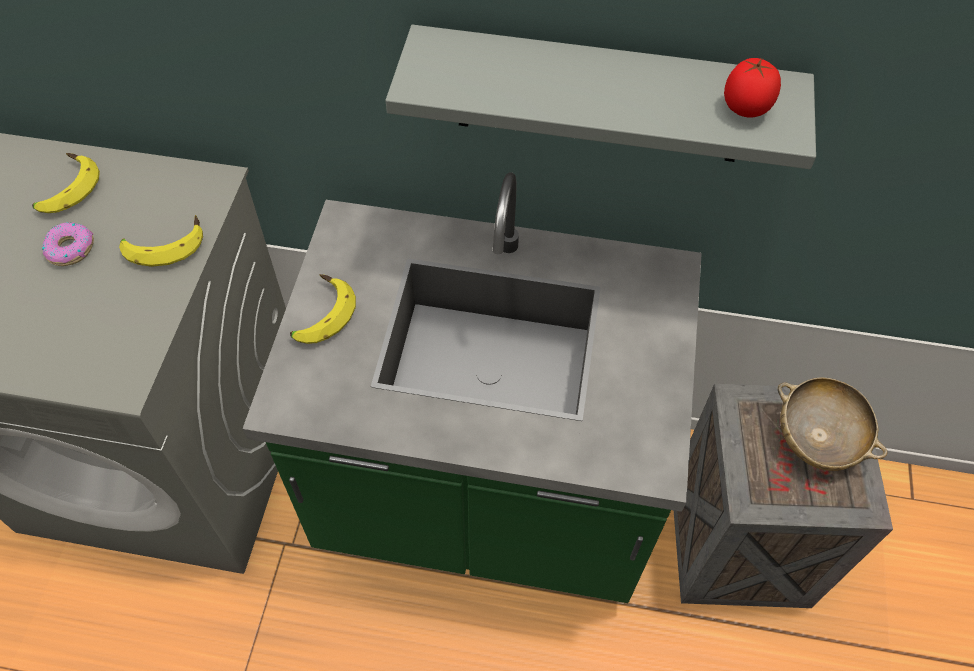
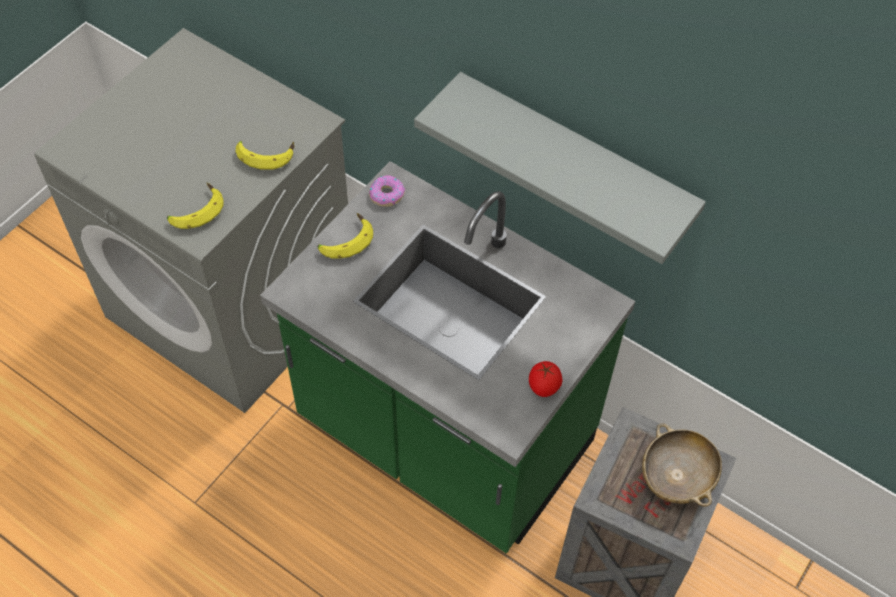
camera: 25 degrees right, 0 degrees up
banana [32,153,100,213] -> banana moved to [167,183,224,229]
donut [42,222,94,266] -> donut moved to [369,175,405,207]
tomato [724,58,781,118] -> tomato moved to [529,361,563,397]

